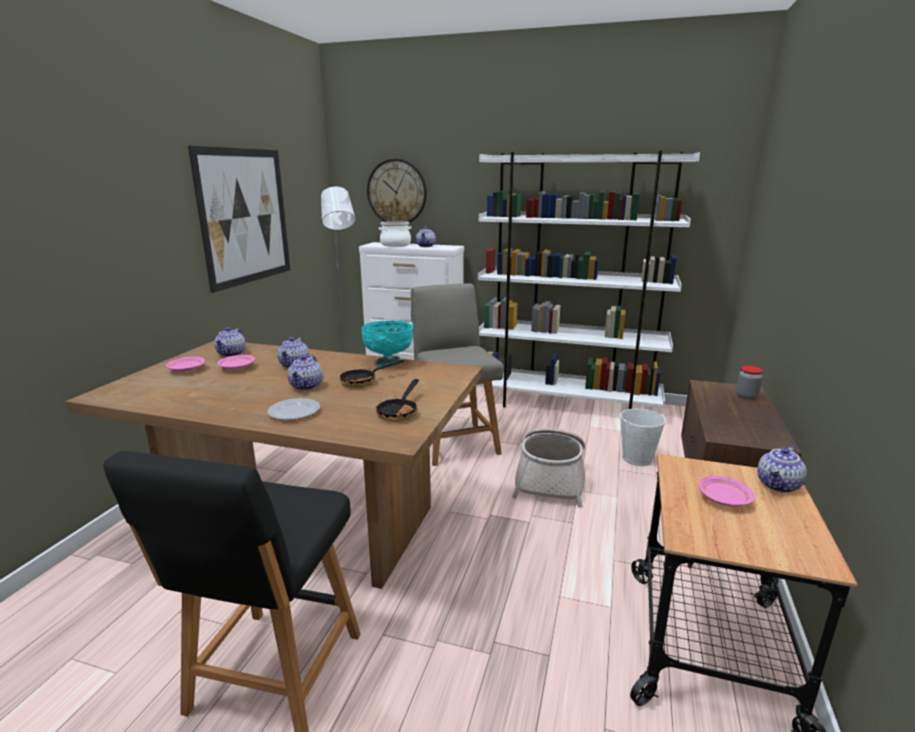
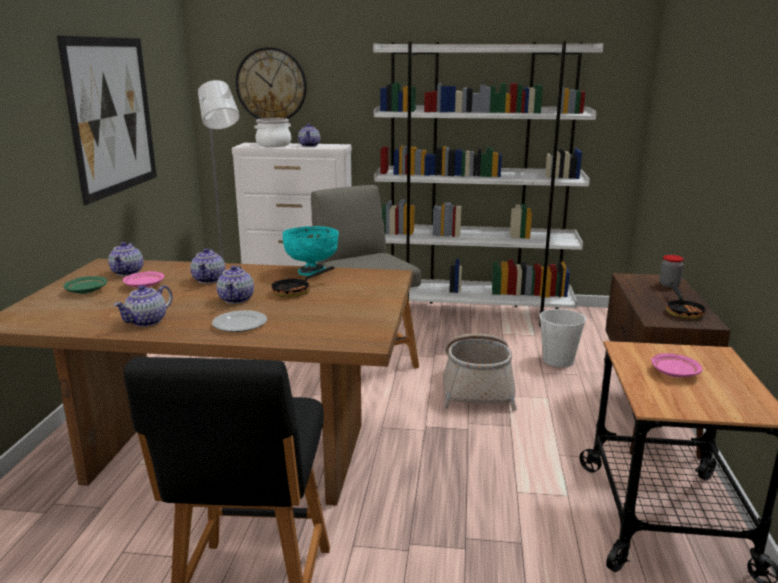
camera: 10 degrees left, 0 degrees up
pink plate [166,357,205,372] -> green plate [63,276,107,294]
frying pan [376,379,419,422] -> frying pan moved to [666,283,708,319]
teapot [757,446,807,493] -> teapot moved to [114,285,173,327]

